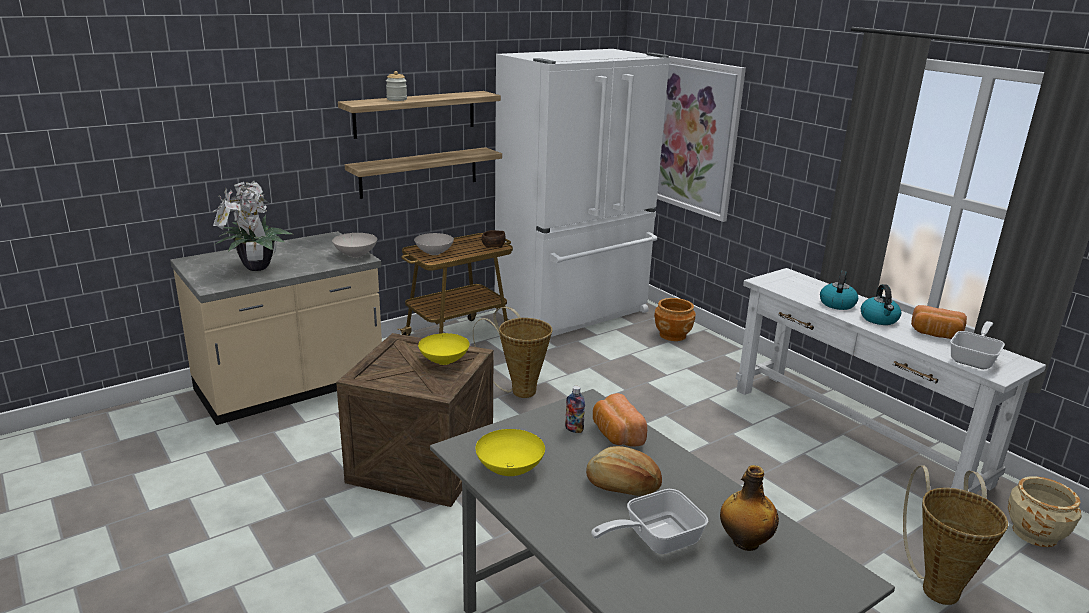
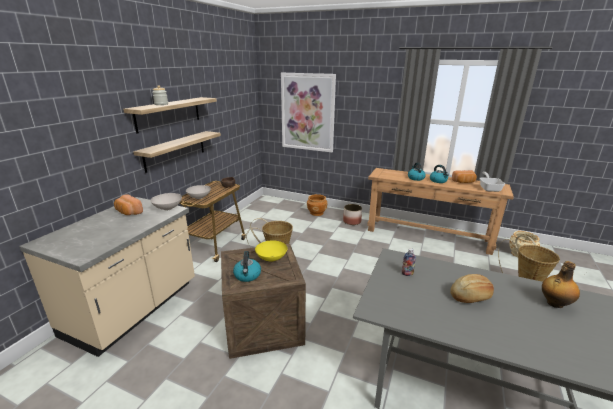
camera: 30 degrees left, 0 degrees up
potted plant [213,181,292,271] -> none
yellow bowl [475,429,545,476] -> none
white fridge [495,49,670,337] -> none
frying pan [591,489,708,554] -> none
bread [593,393,647,446] -> bread moved to [114,194,143,215]
white console table [736,268,1046,494] -> brown console table [367,168,514,255]
none -> kettle [233,251,261,282]
none -> planter [343,204,362,225]

